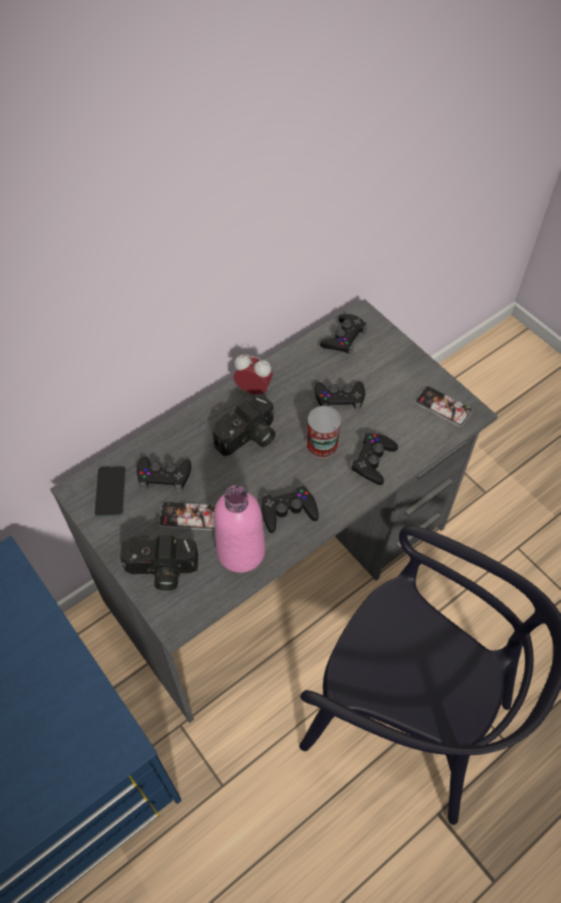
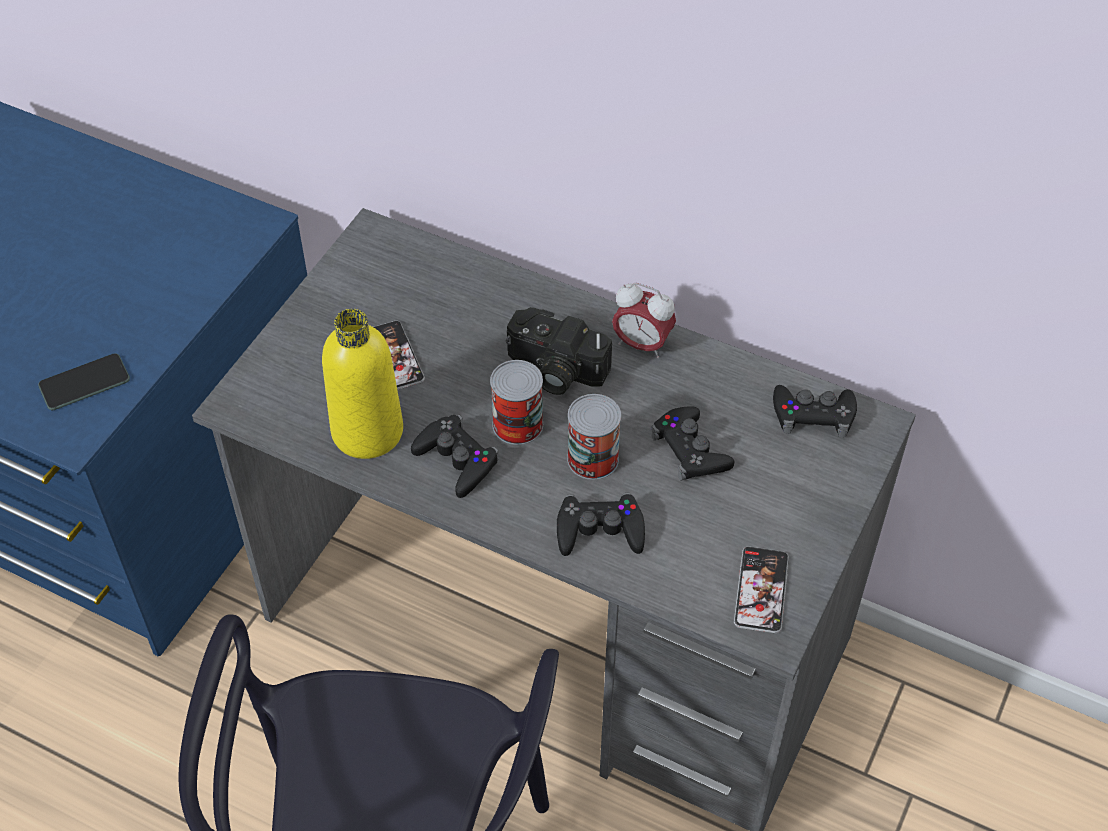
camera: 65 degrees right, 5 degrees down
phone [94,466,126,517] -> phone moved to [38,353,130,410]
camera [120,535,198,591] -> none
black game controller [137,456,191,493] -> none
pink bottle [214,485,265,573] -> yellow bottle [322,309,403,459]
alarm clock [233,354,273,395] -> alarm clock turned 120 degrees clockwise [612,283,676,358]
none -> can [490,360,543,445]

